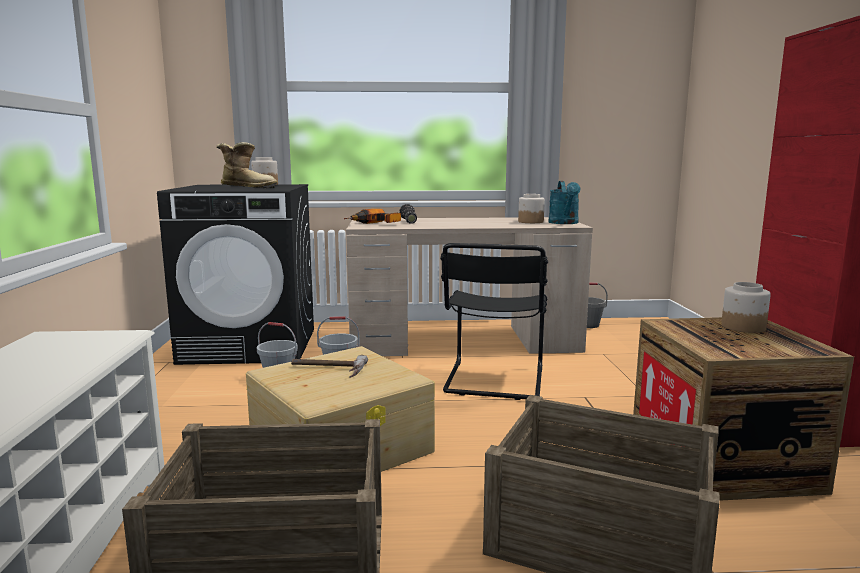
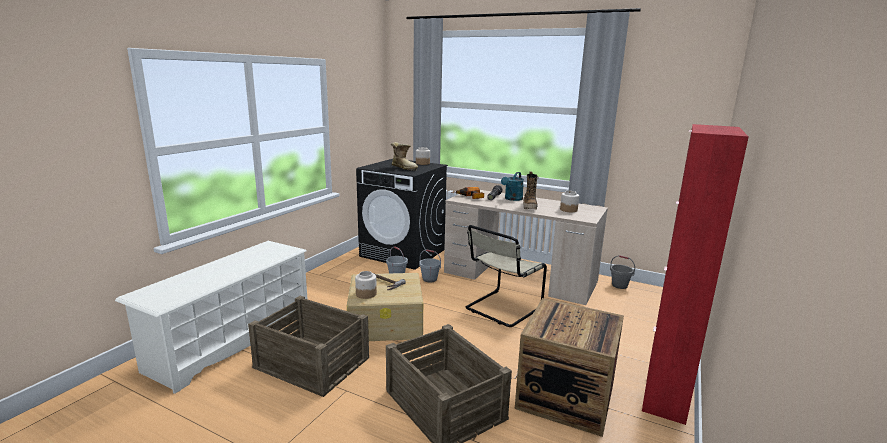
camera: 30 degrees right, 5 degrees up
black chair [440,243,548,400] -> beige chair [466,225,547,327]
turquoise watering can [548,181,580,224] -> turquoise watering can moved to [501,172,524,201]
jar [721,282,771,333] -> jar moved to [355,271,377,299]
none -> boot [523,172,539,210]

